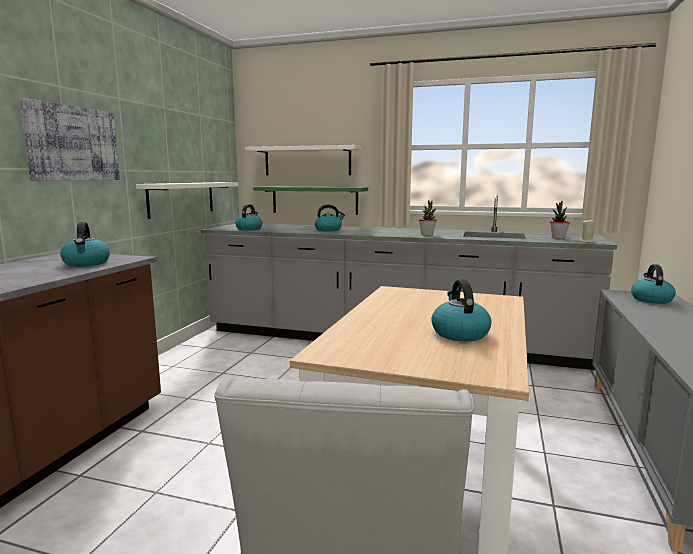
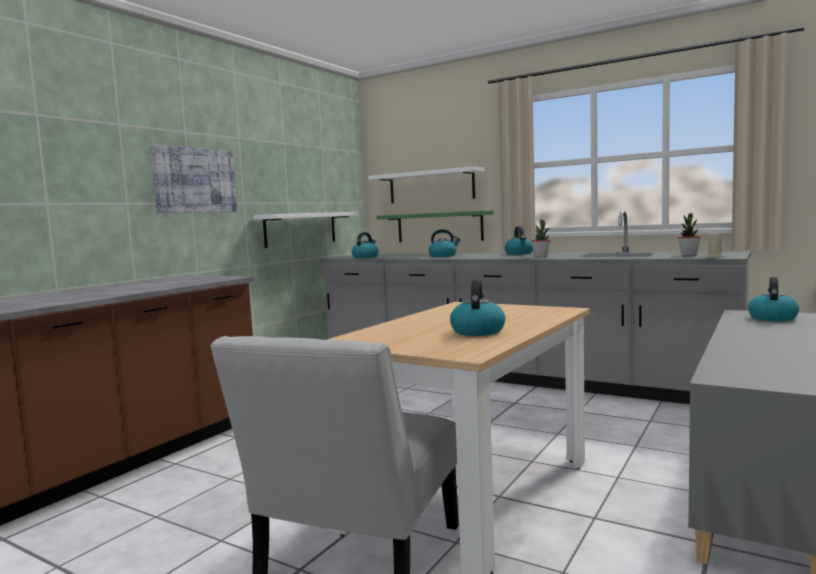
camera: 15 degrees right, 5 degrees down
kettle [60,222,110,266] -> kettle moved to [505,226,533,255]

